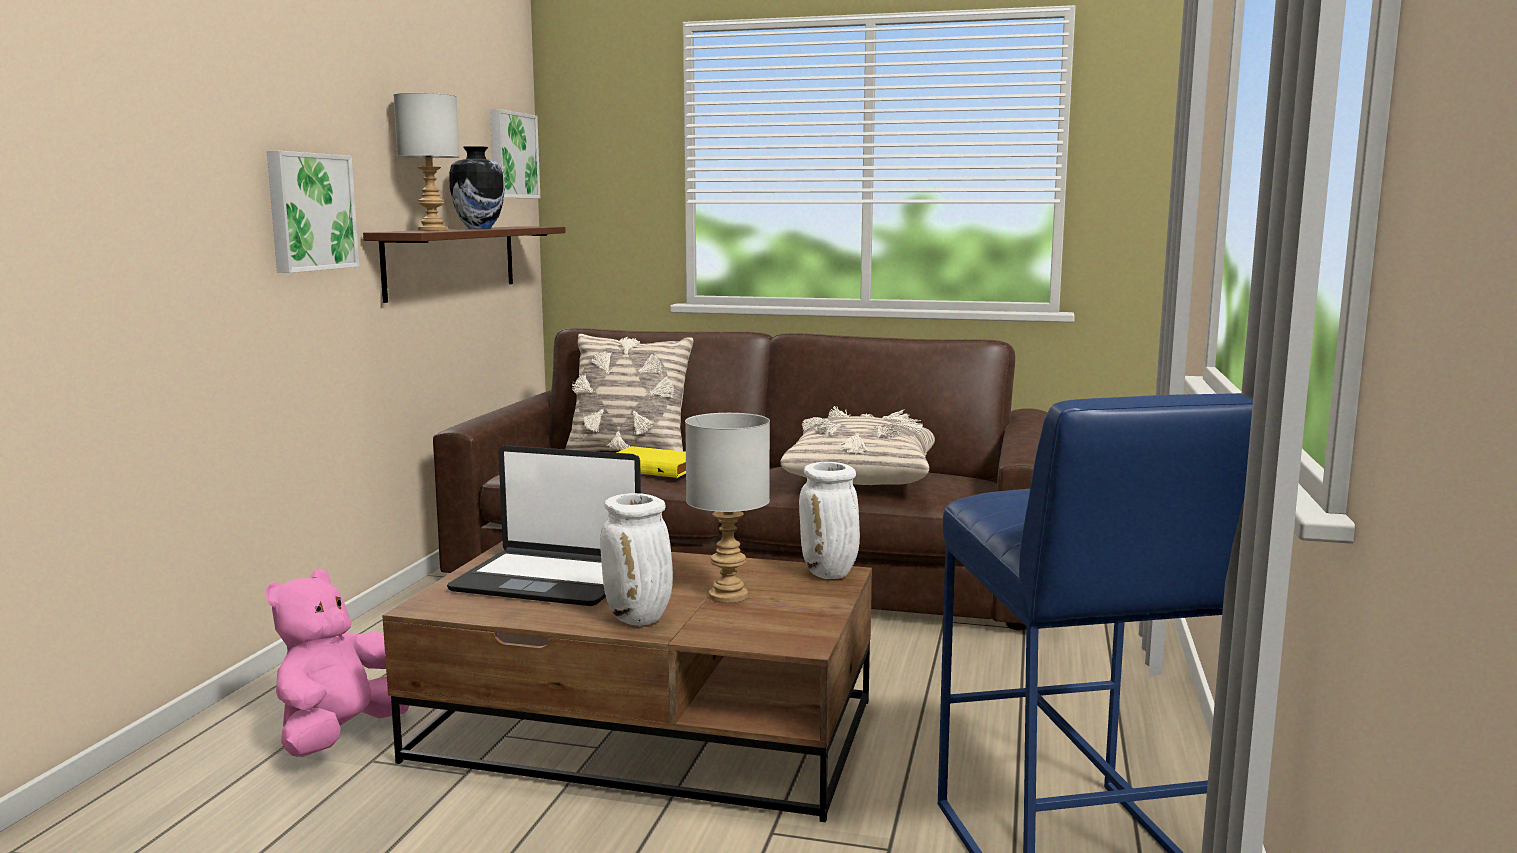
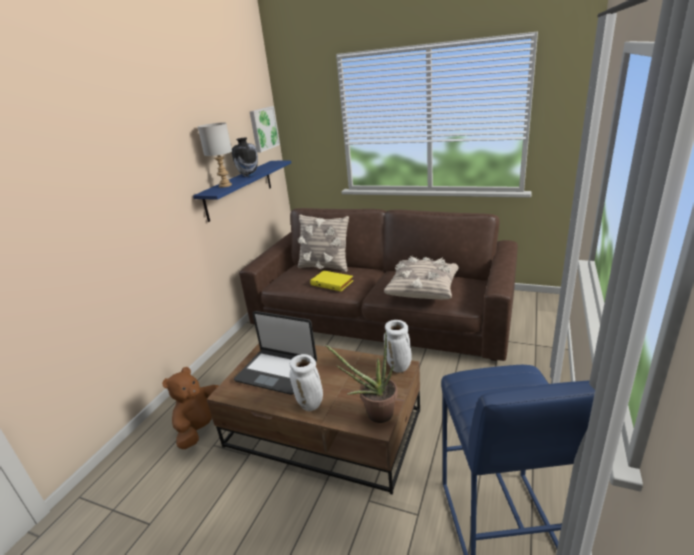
camera: 10 degrees right, 15 degrees up
pink plush toy [266,570,409,757] -> brown plush toy [162,367,218,449]
picture [267,151,359,273] -> none
brown shelf [363,226,566,303] -> blue shelf [193,160,291,222]
grey table lamp [685,413,770,603] -> none
none -> potted plant [326,331,398,423]

